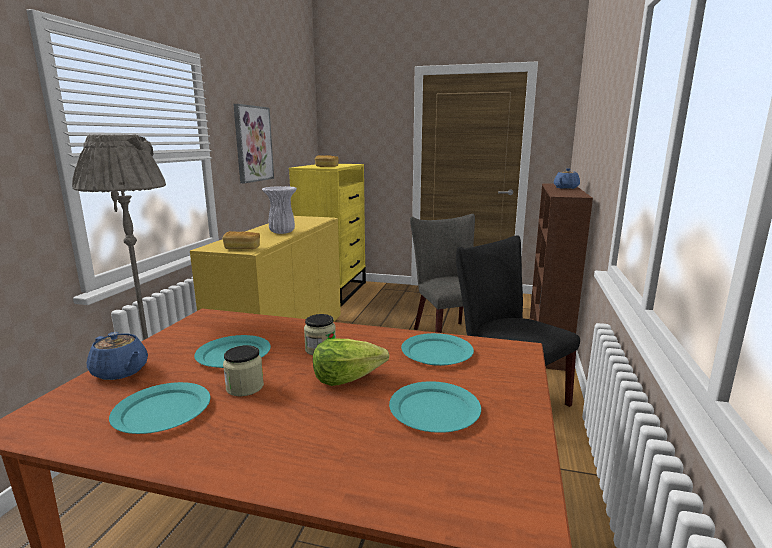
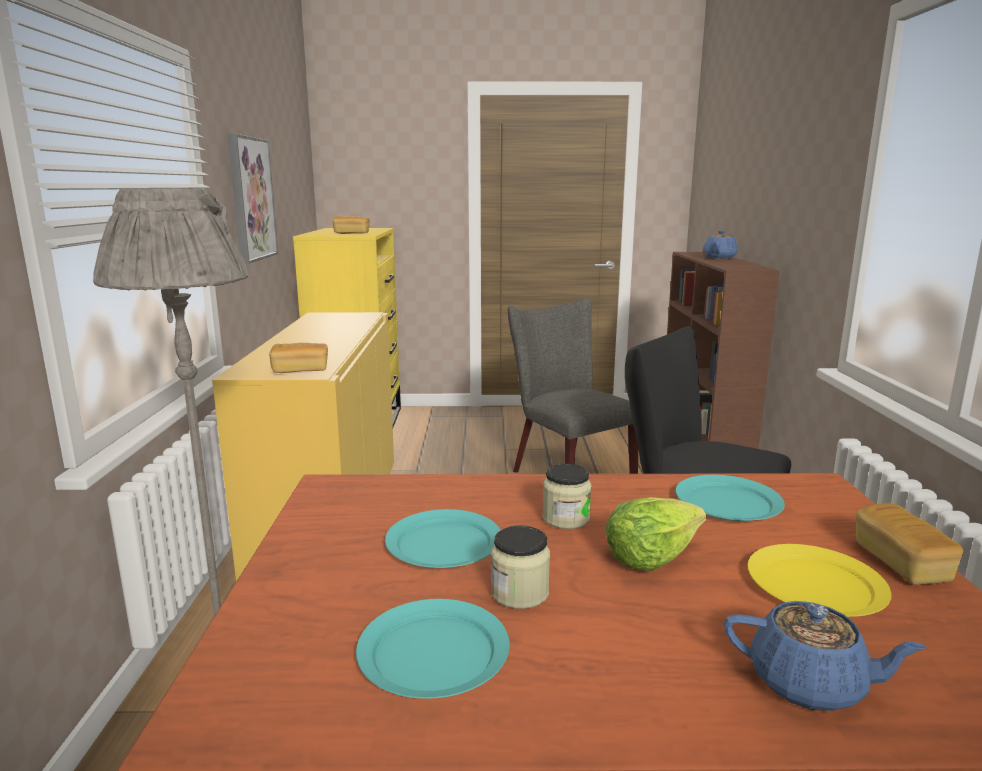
camera: 15 degrees left, 0 degrees up
blue teapot [87,332,148,380] -> blue teapot moved to [724,601,926,711]
white vase [262,186,297,234] -> none
turquoise plate [389,381,481,433] -> yellow plate [747,544,891,617]
none -> bread [856,503,963,584]

